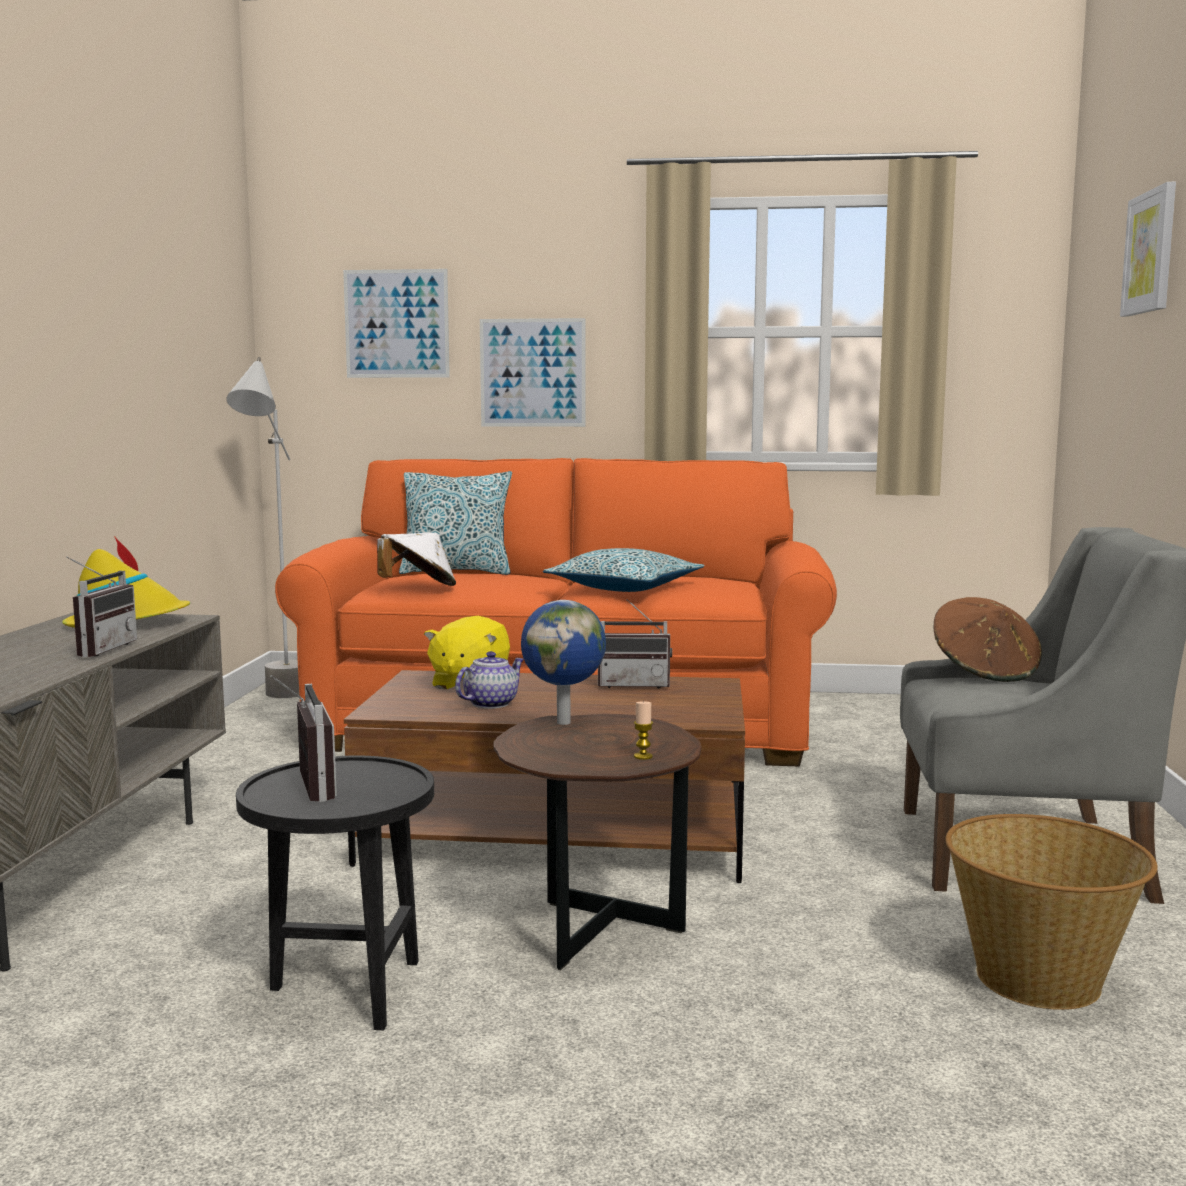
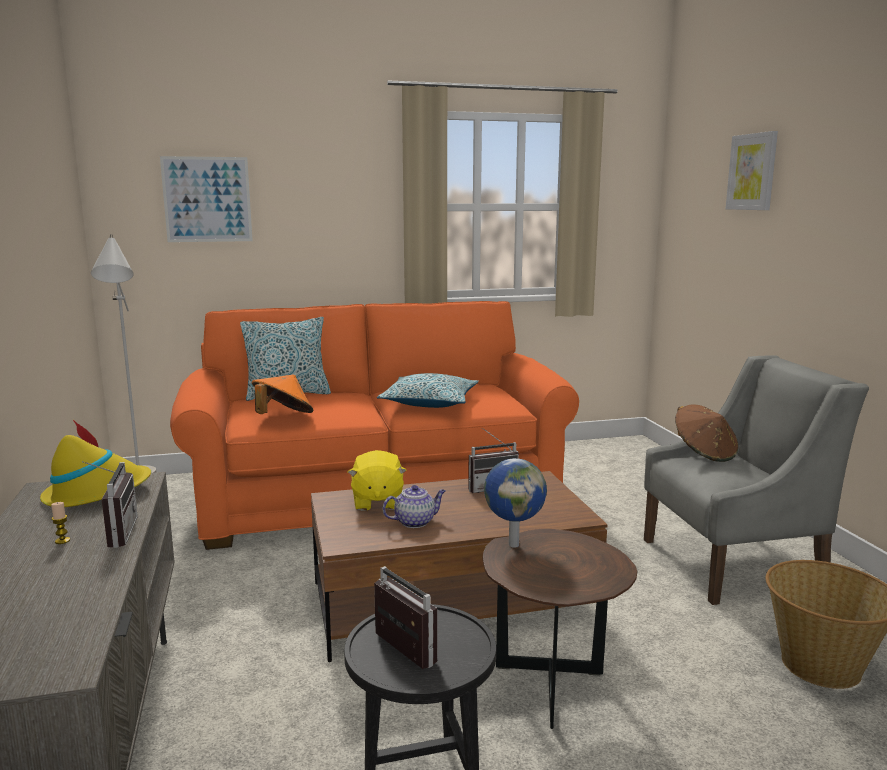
camera: 20 degrees left, 5 degrees up
white hat [377,533,456,586] -> orange hat [252,374,313,414]
teapot [455,651,524,709] -> teapot turned 45 degrees clockwise [383,485,446,528]
picture [480,318,586,427] -> none
candle [634,701,653,760] -> candle moved to [51,502,70,544]

